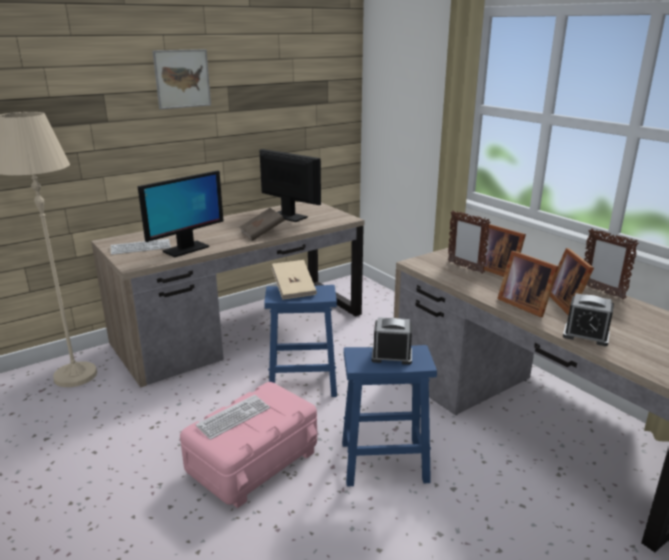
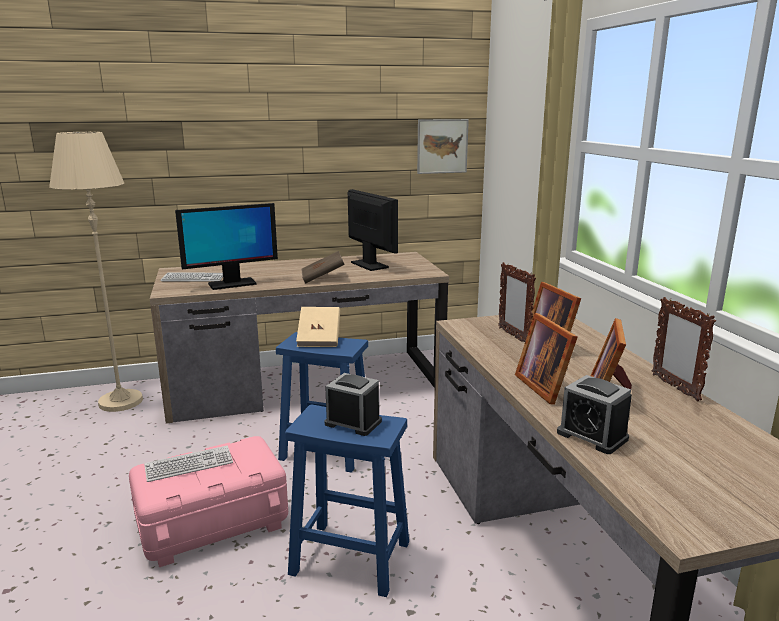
camera: 20 degrees right, 5 degrees down
picture [153,49,211,109] -> picture moved to [417,119,469,174]

